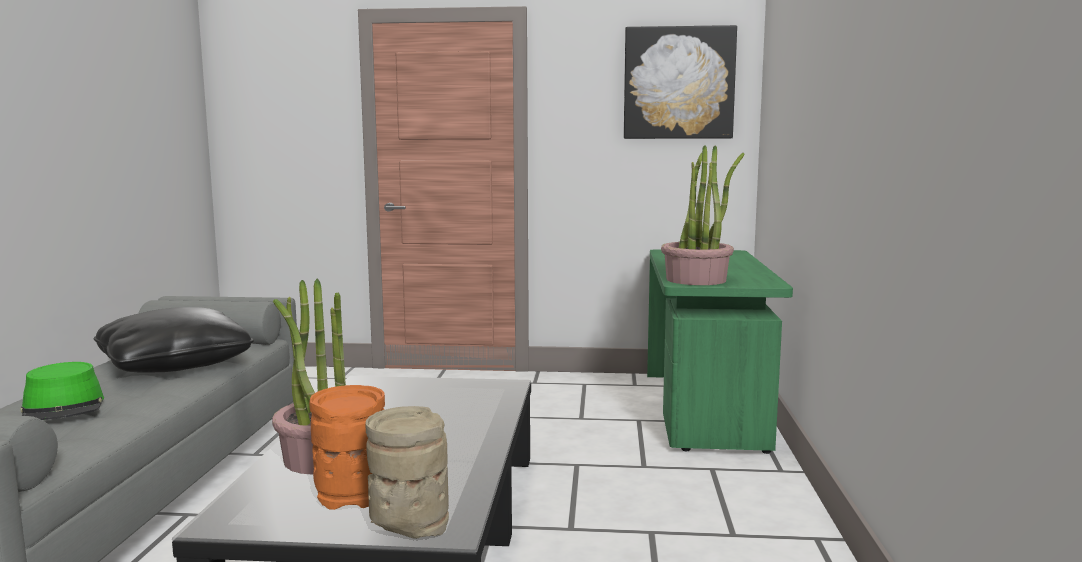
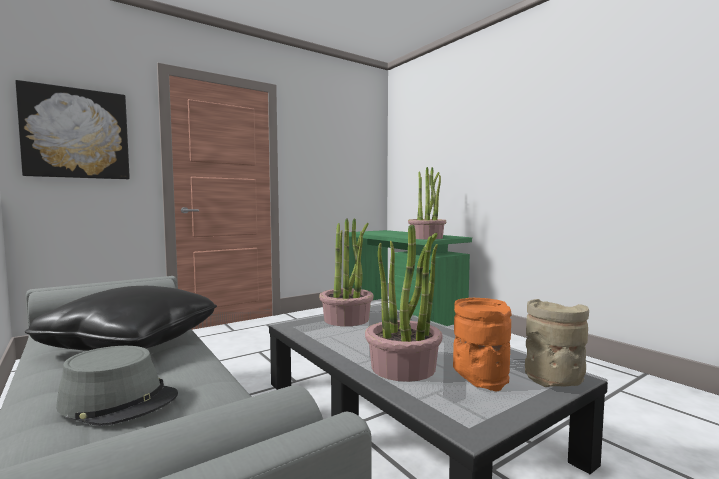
camera: 40 degrees left, 5 degrees down
green hat [21,362,104,420] -> grey hat [56,346,178,426]
picture [624,25,737,139] -> picture moved to [15,80,130,179]
none -> potted plant [319,218,374,326]

